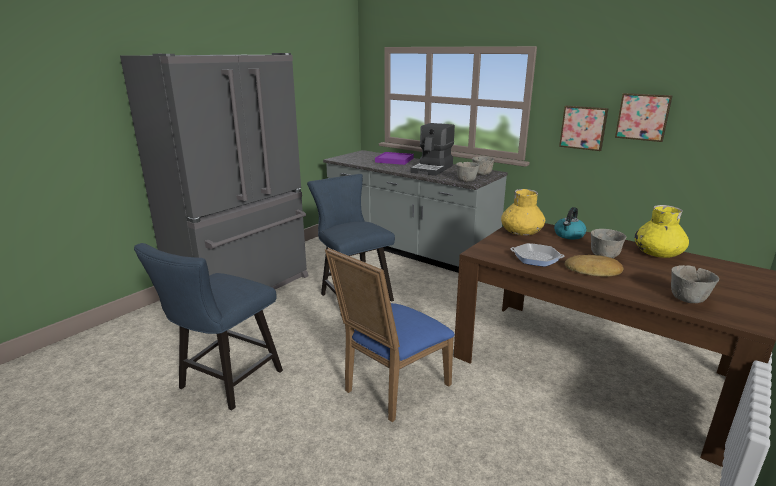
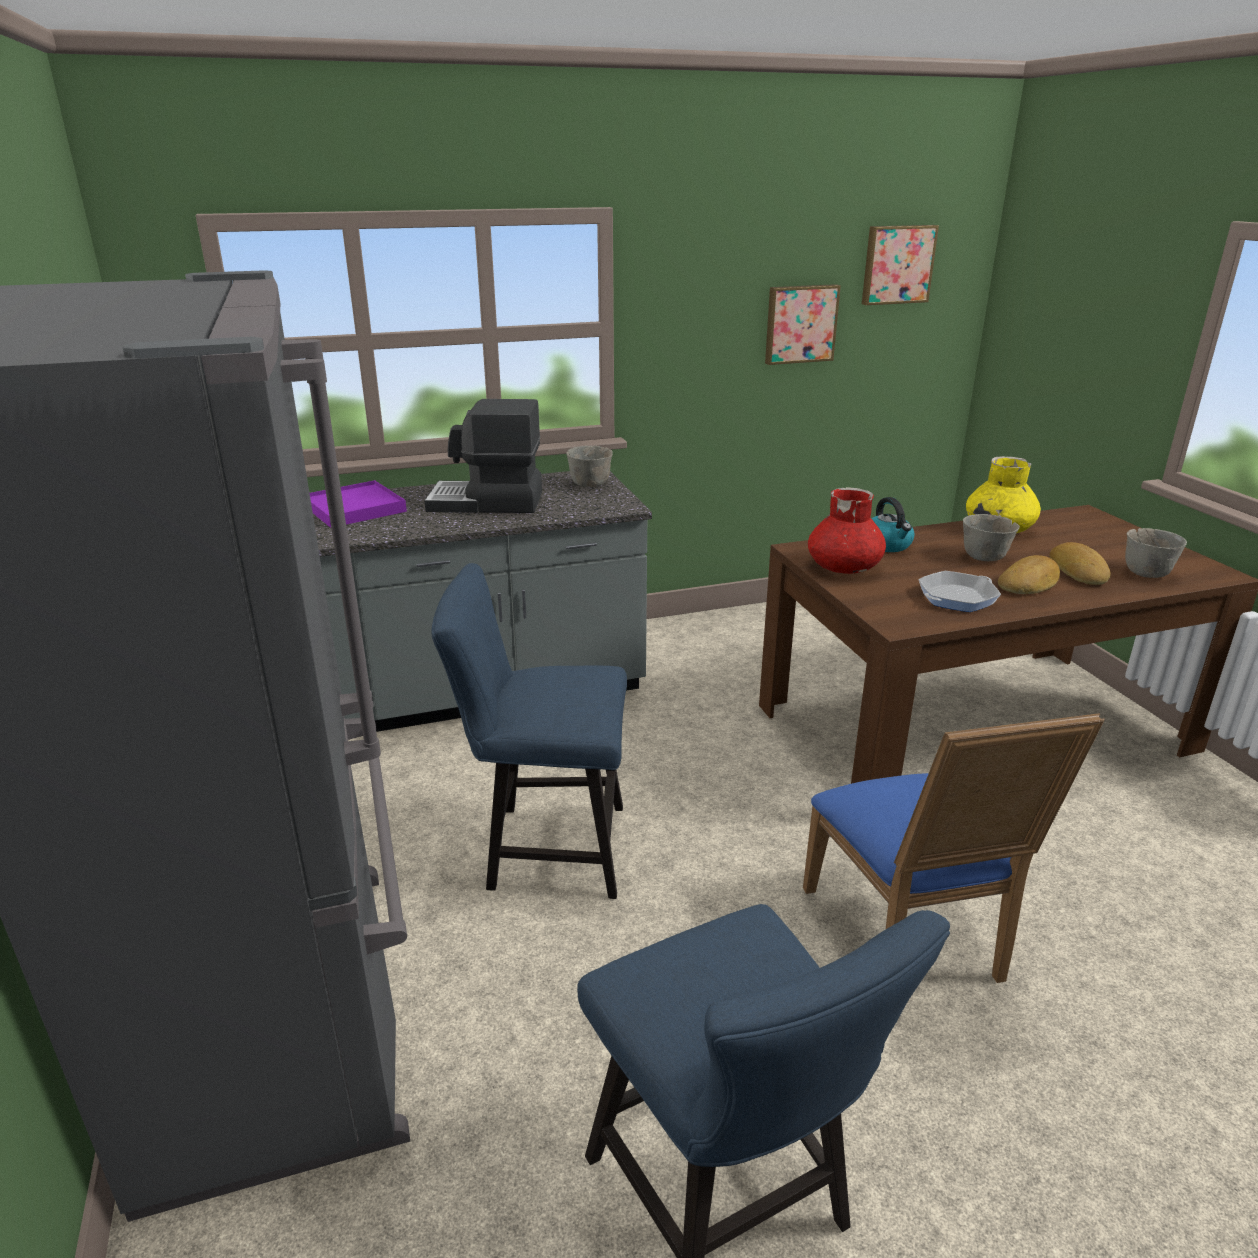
camera: 55 degrees left, 5 degrees up
coffee machine [410,123,455,176] -> coffee machine turned 120 degrees clockwise [424,399,542,513]
grey bowl [456,162,480,182] -> none
yellow vase [501,189,545,235] -> red vase [808,487,886,574]
picture [559,106,608,151] -> picture moved to [862,225,939,305]
none -> bread [1049,542,1111,585]

